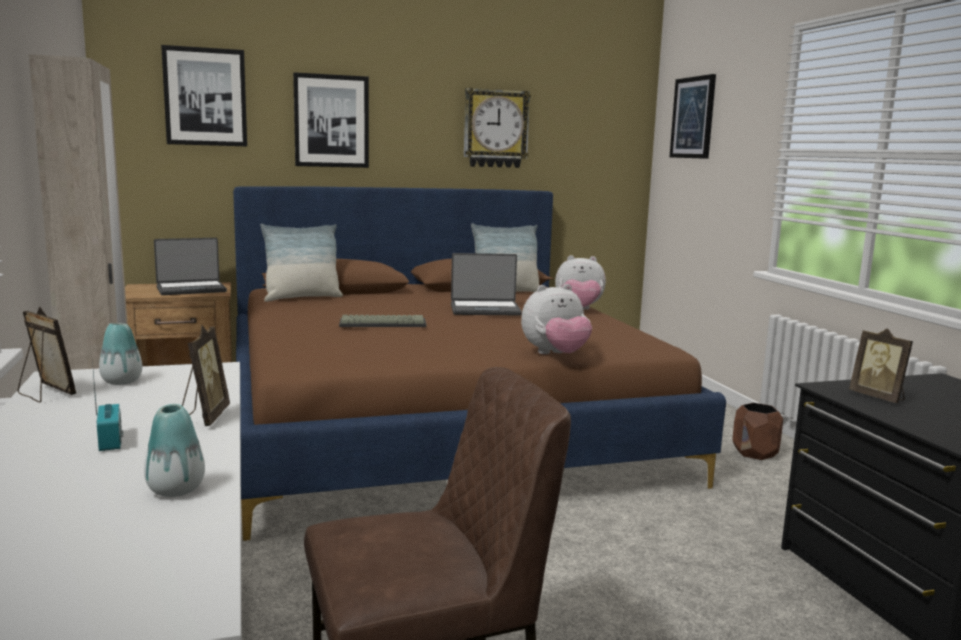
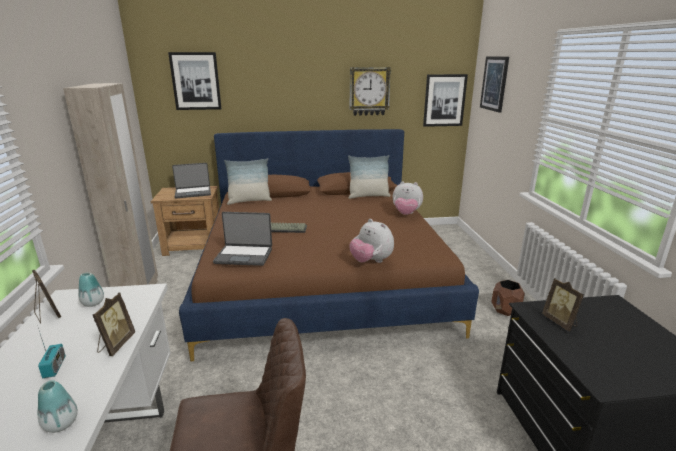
camera: 10 degrees right, 10 degrees up
picture [293,72,369,168] -> picture moved to [423,74,468,127]
laptop [451,253,522,316] -> laptop moved to [213,212,272,266]
plush toy [521,284,592,354] -> plush toy turned 60 degrees clockwise [349,219,394,263]

